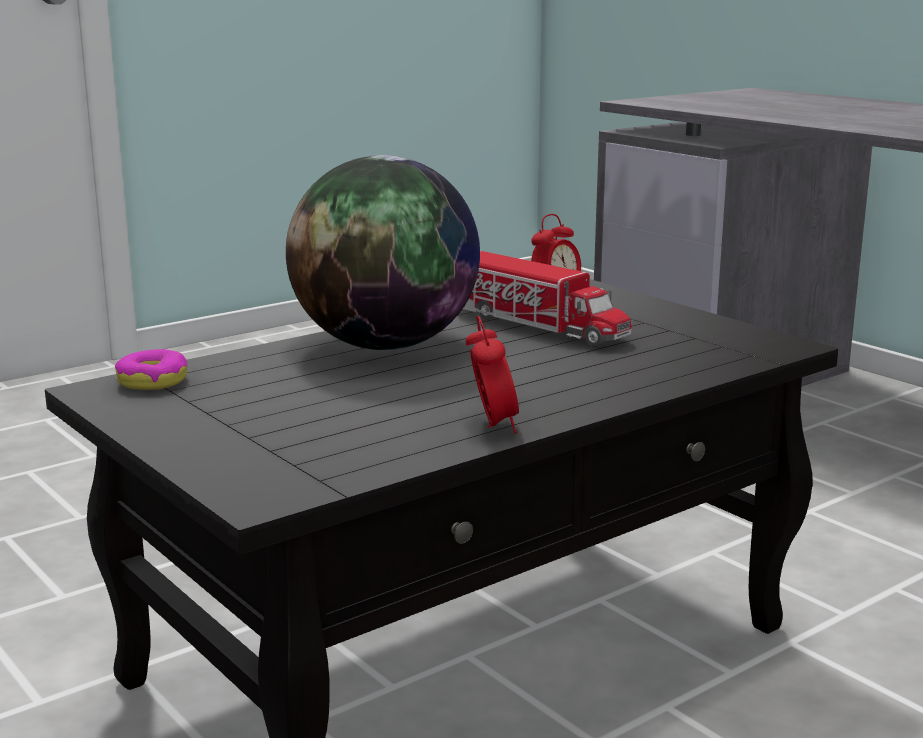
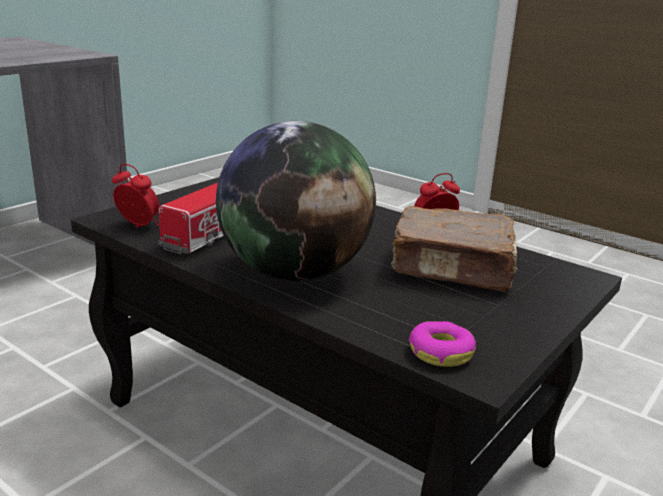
camera: 105 degrees left, 5 degrees up
none -> brown book [391,206,517,292]

